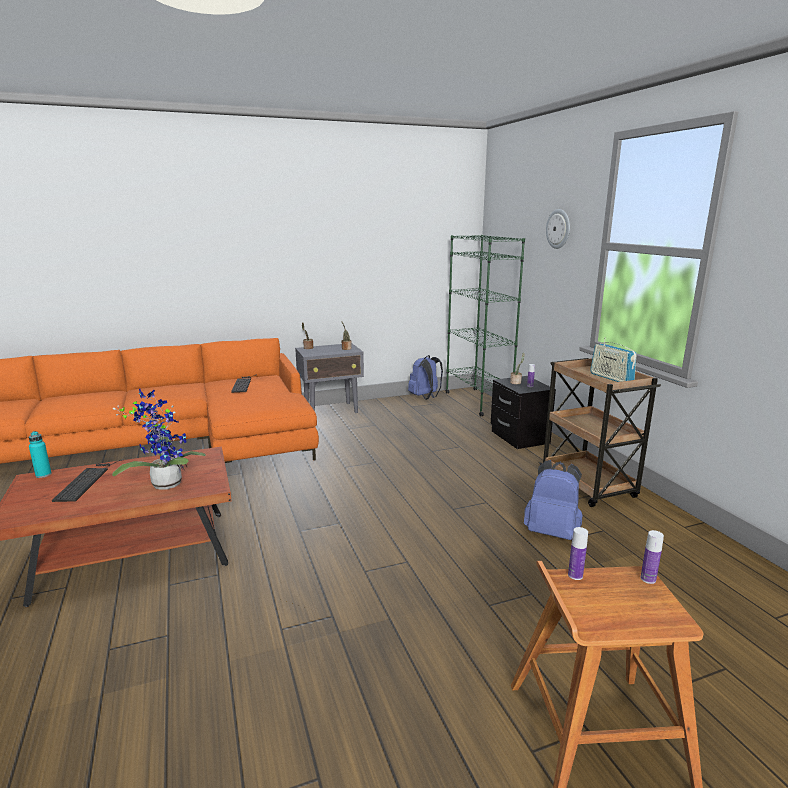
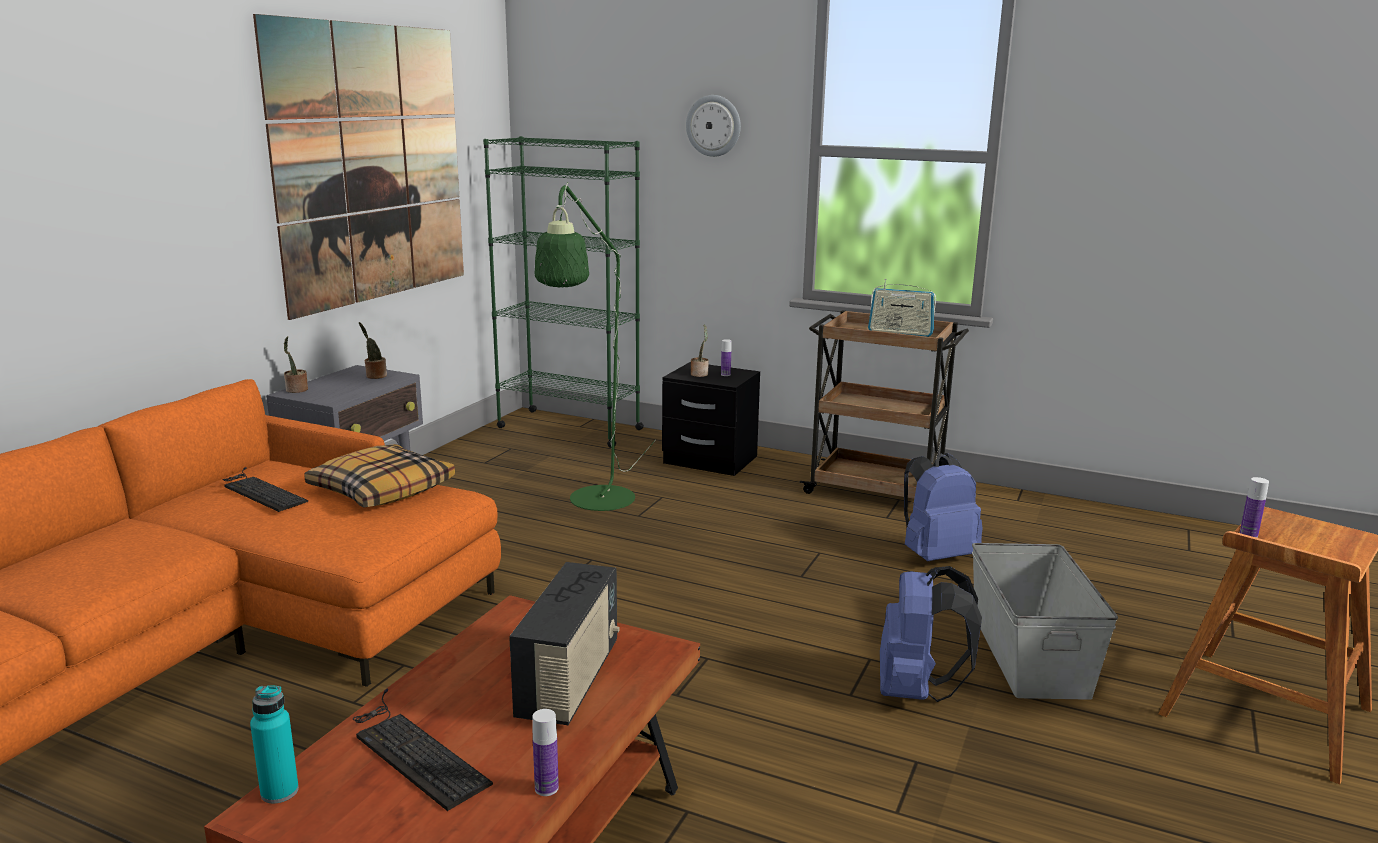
camera: 45 degrees left, 0 degrees up
potted plant [112,389,206,489] -> radio [509,562,620,725]
blue backpack [408,355,443,400] -> blue backpack moved to [880,566,982,702]
bottle [640,530,664,584] -> bottle moved to [532,709,559,796]
none -> picture [253,14,464,320]
none -> pillow [305,444,455,508]
none -> green floor lamp [535,182,656,511]
none -> grey storage box [972,543,1118,700]

